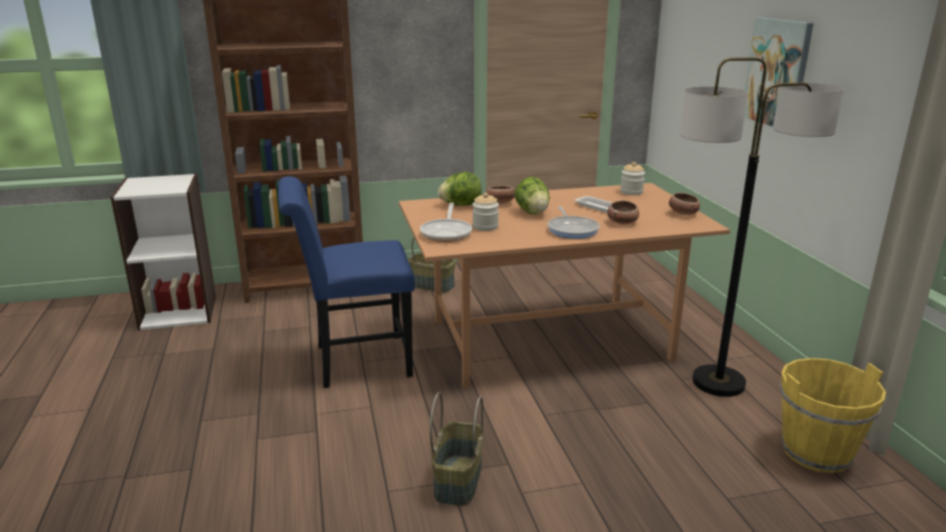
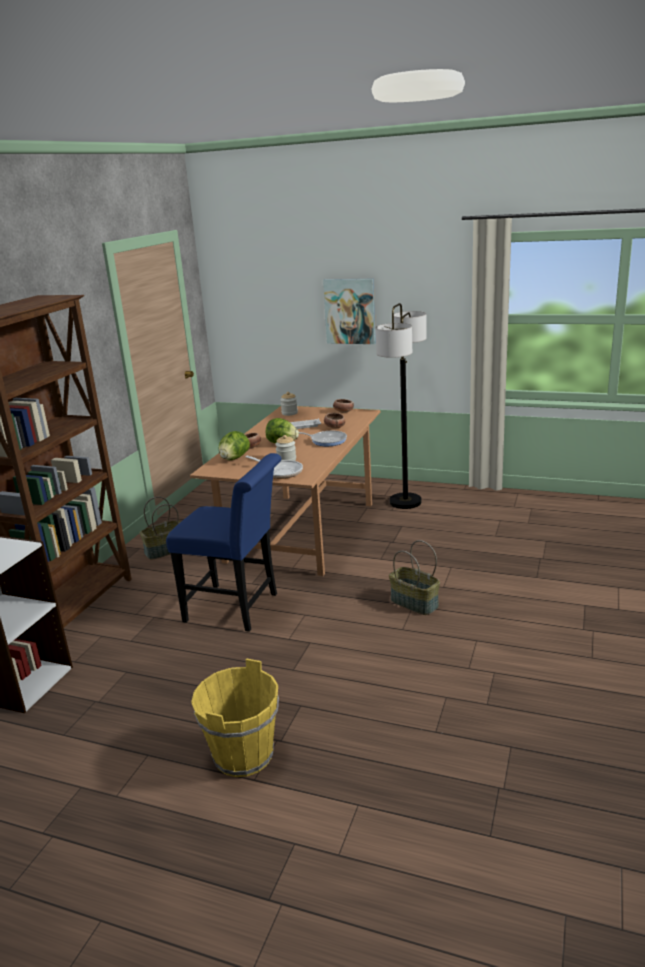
camera: 55 degrees left, 0 degrees up
blue chair [278,176,415,388] -> blue chair turned 90 degrees counterclockwise [166,453,282,632]
yellow bucket [780,358,886,473] -> yellow bucket moved to [191,658,279,777]

